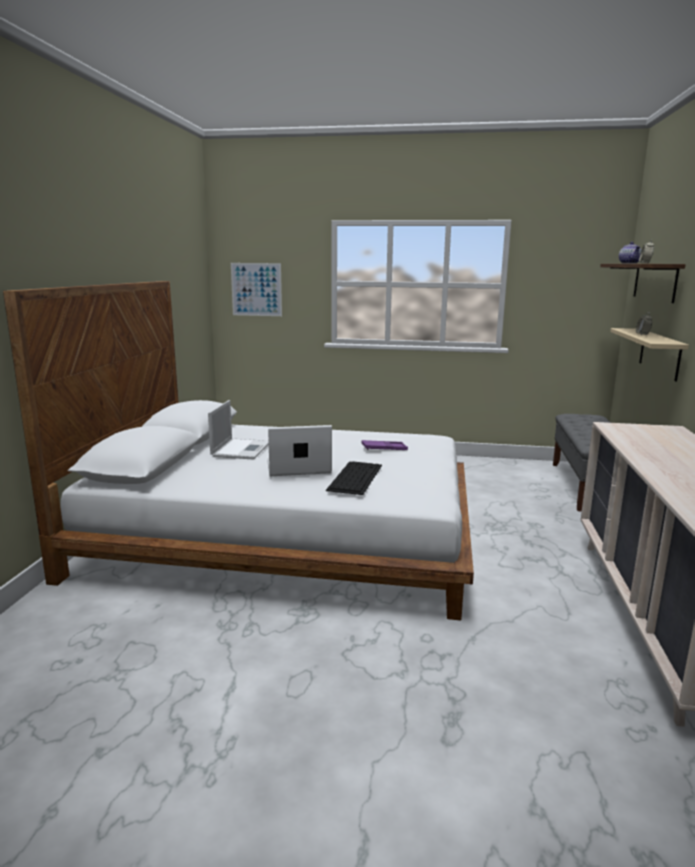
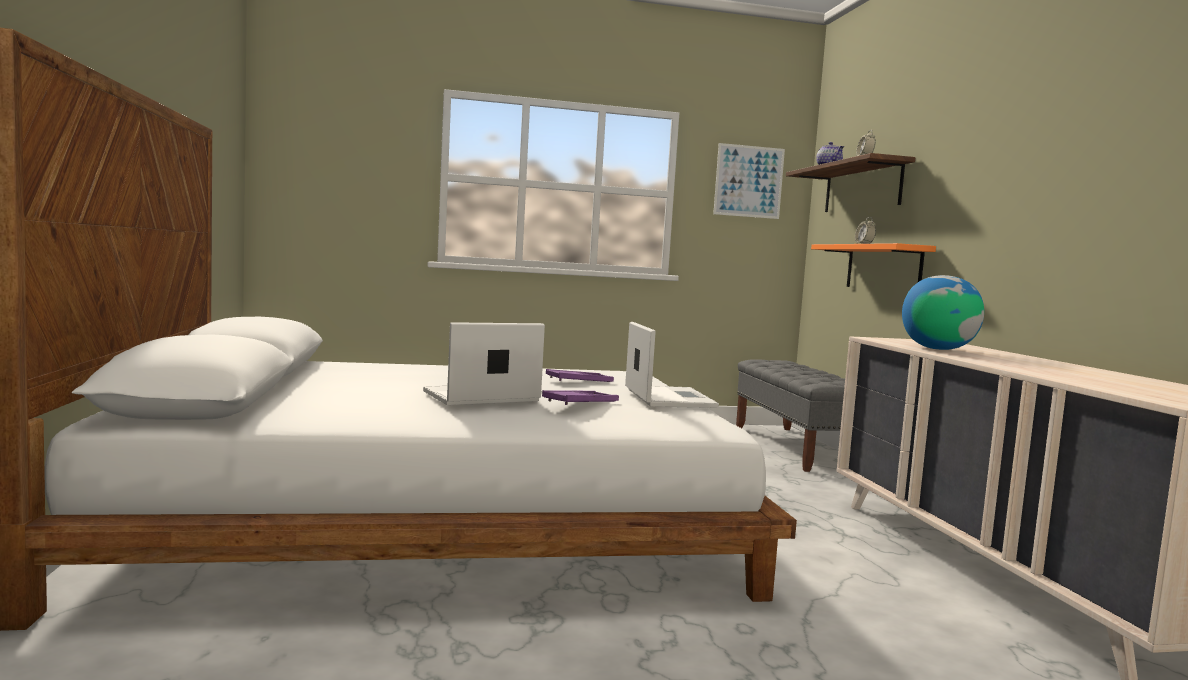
camera: 20 degrees left, 10 degrees down
laptop [208,400,269,460] -> laptop moved to [625,322,719,408]
picture [231,263,282,316] -> picture moved to [713,143,785,219]
keyboard [326,461,382,495] -> purple tray [542,390,619,405]
beige shelf [610,328,689,382] -> orange shelf [811,243,936,287]
none -> globe [902,275,984,350]

